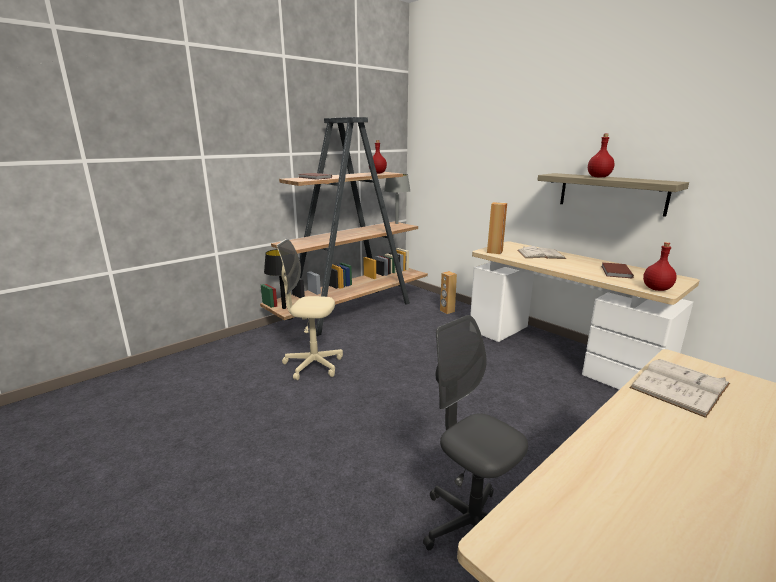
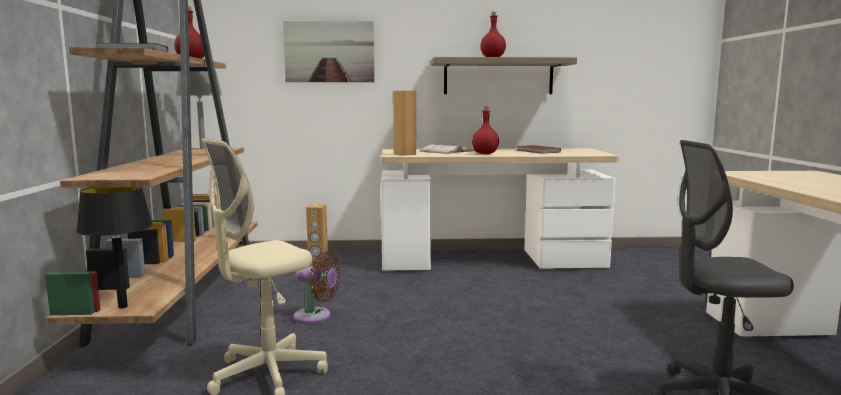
camera: 50 degrees left, 10 degrees down
white book [630,359,730,418] -> none
red bottle [643,242,677,291] -> red bottle moved to [472,107,499,154]
none -> picture [283,21,374,82]
none -> brown fan [294,251,341,323]

